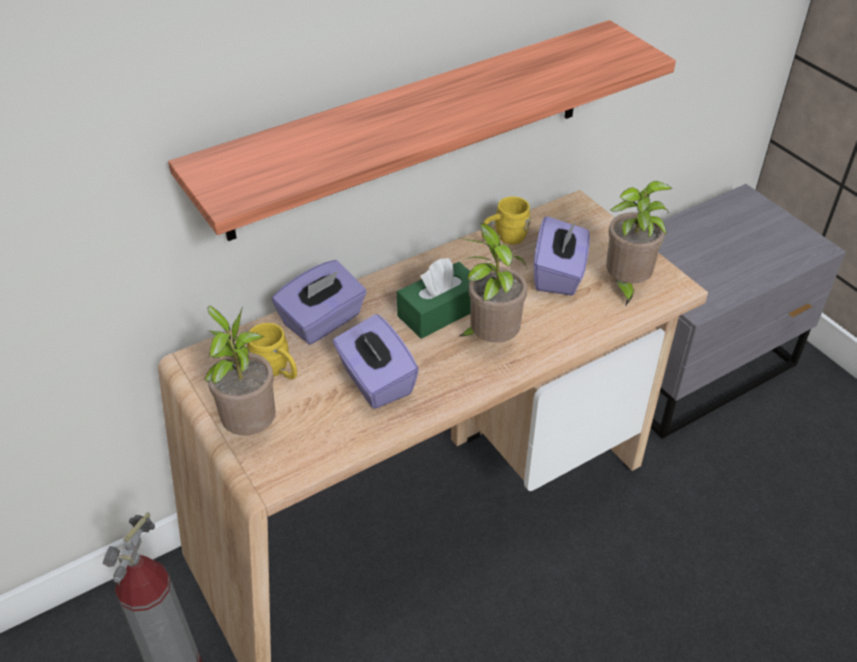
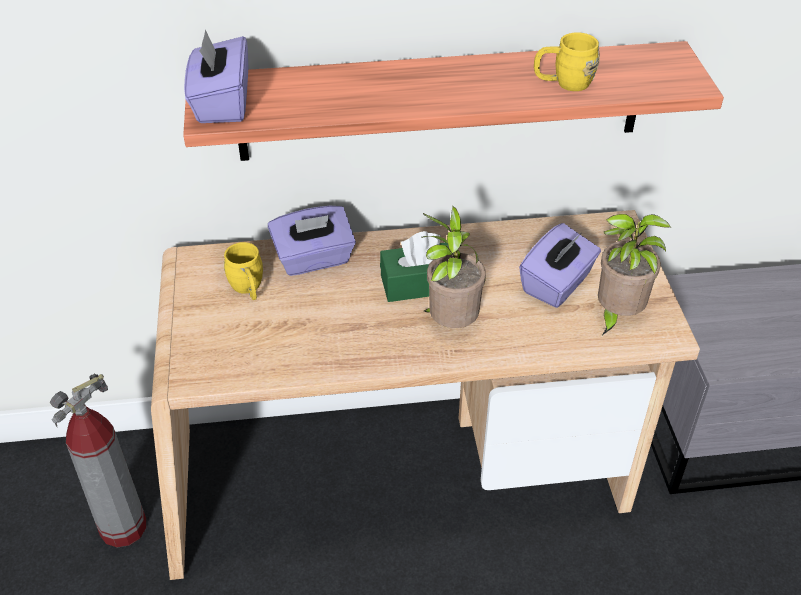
camera: 25 degrees right, 0 degrees up
potted plant [204,305,276,436] -> none
purple tissue box [333,314,419,409] -> purple tissue box moved to [184,30,248,123]
yellow mug [481,196,531,245] -> yellow mug moved to [534,32,600,91]

